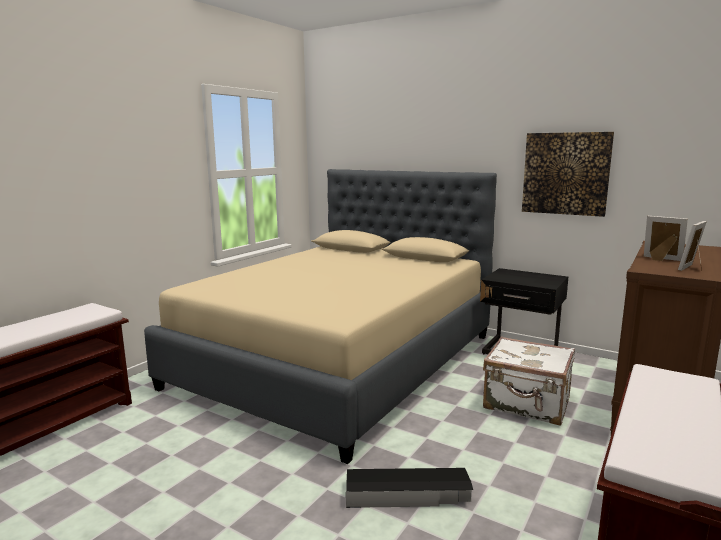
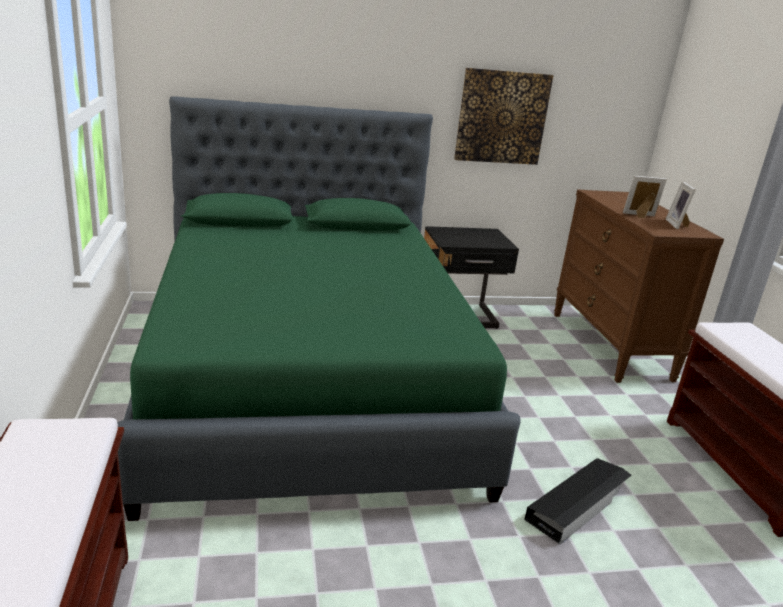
camera: 45 degrees left, 10 degrees up
beige bed [144,169,497,464] -> green bed [117,96,520,521]
white suitcase [483,337,575,425] -> none

